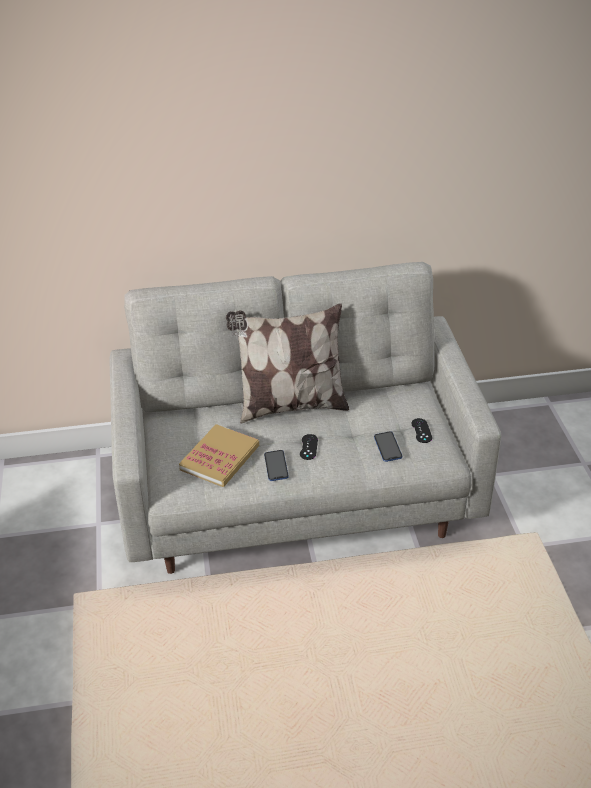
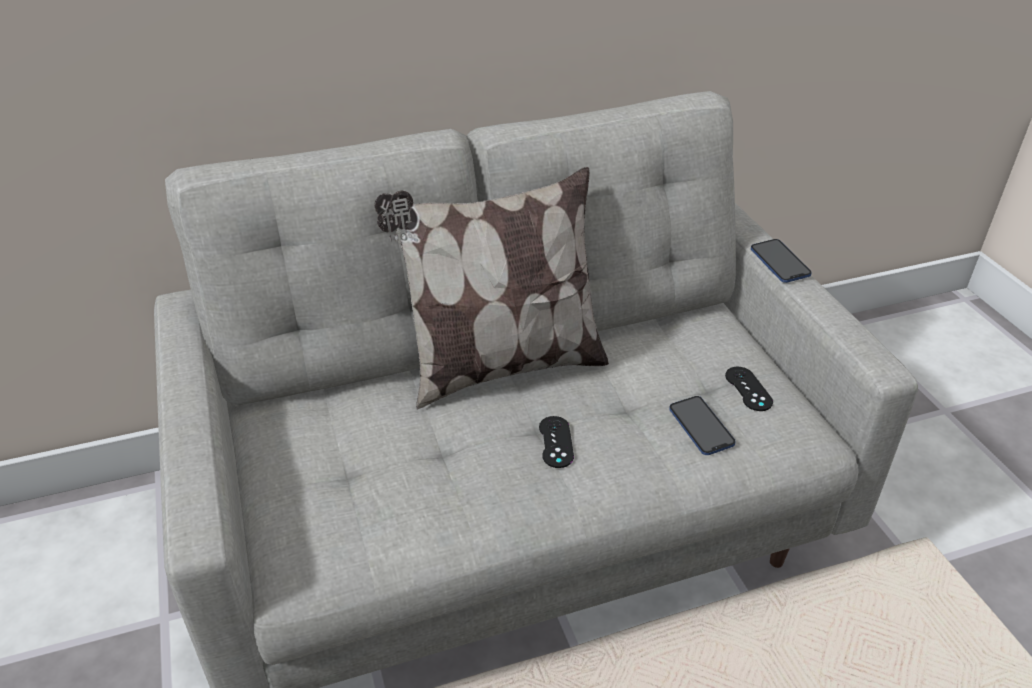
camera: 10 degrees left, 0 degrees up
book [179,424,259,487] -> none
phone [264,450,289,481] -> phone moved to [751,239,812,283]

